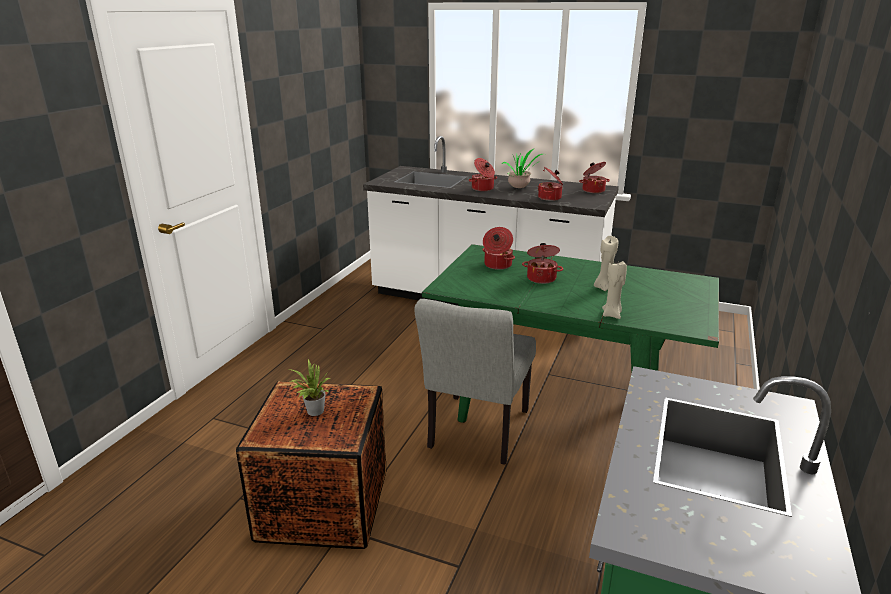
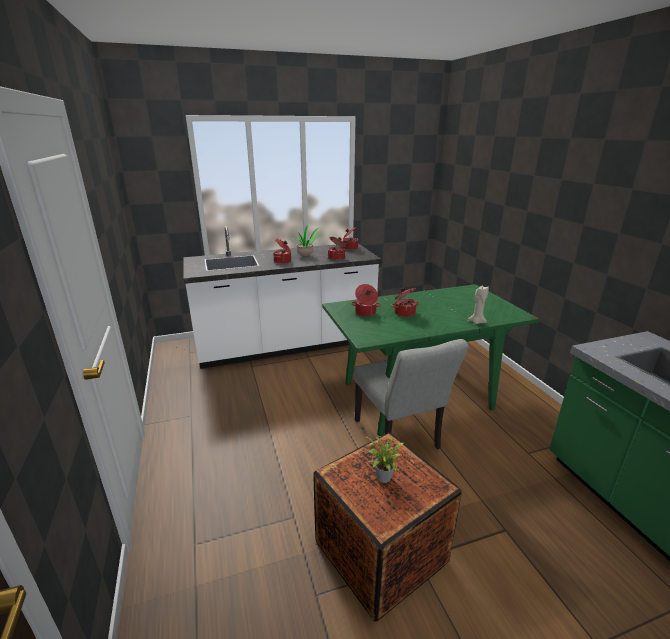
camera: 40 degrees left, 0 degrees up
beige candle [594,236,618,291] -> none

